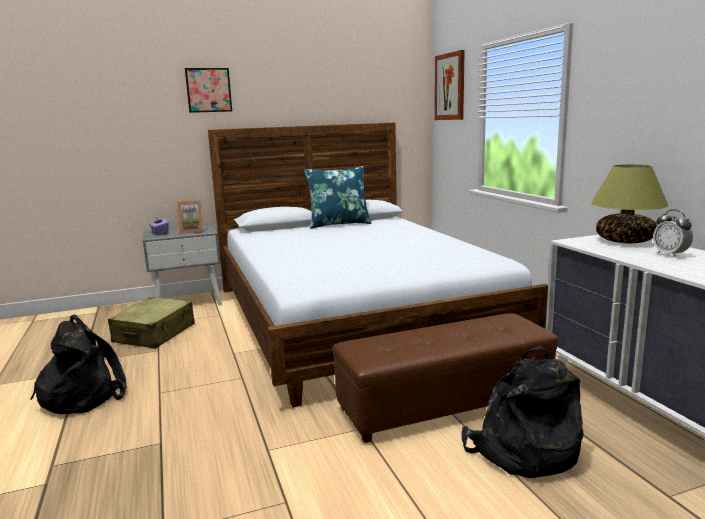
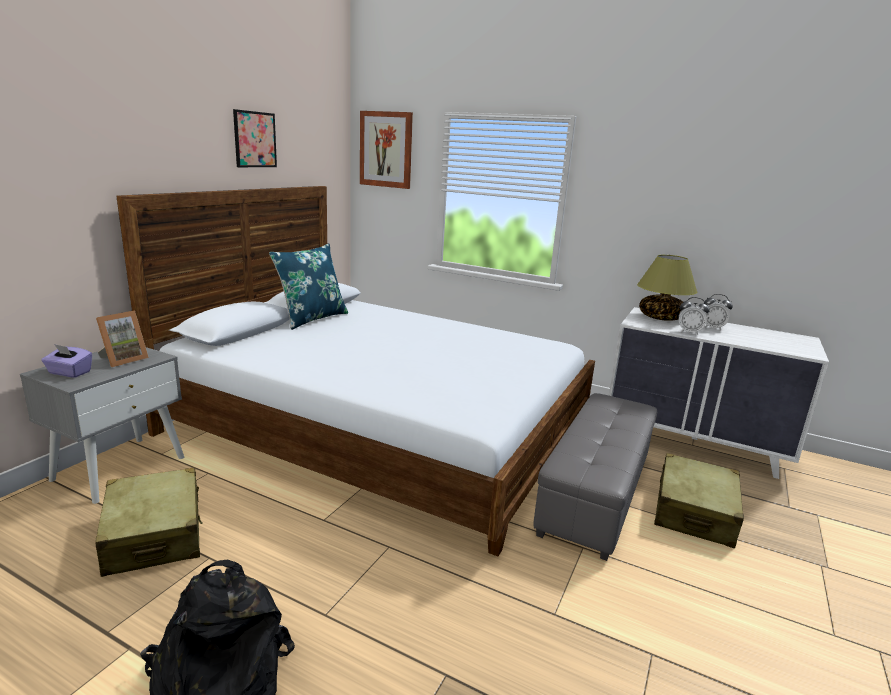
camera: 45 degrees left, 5 degrees up
picture [185,68,232,113] -> picture moved to [233,109,277,167]
brown ottoman [333,313,558,443] -> grey ottoman [533,393,657,561]
black backpack [462,346,584,478] -> beige suitcase [654,453,744,548]
none -> alarm clock [678,297,709,335]

